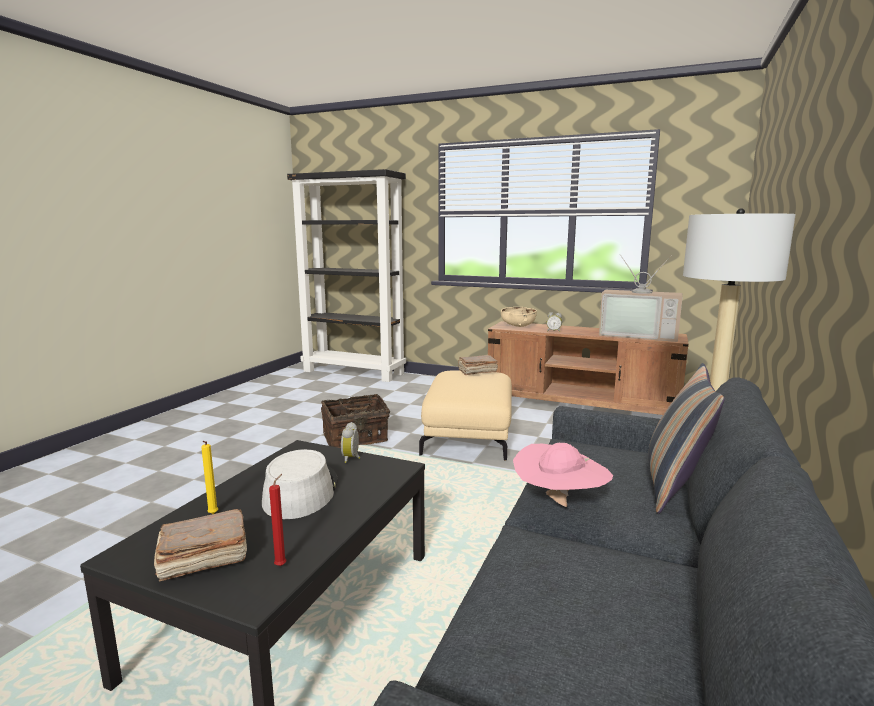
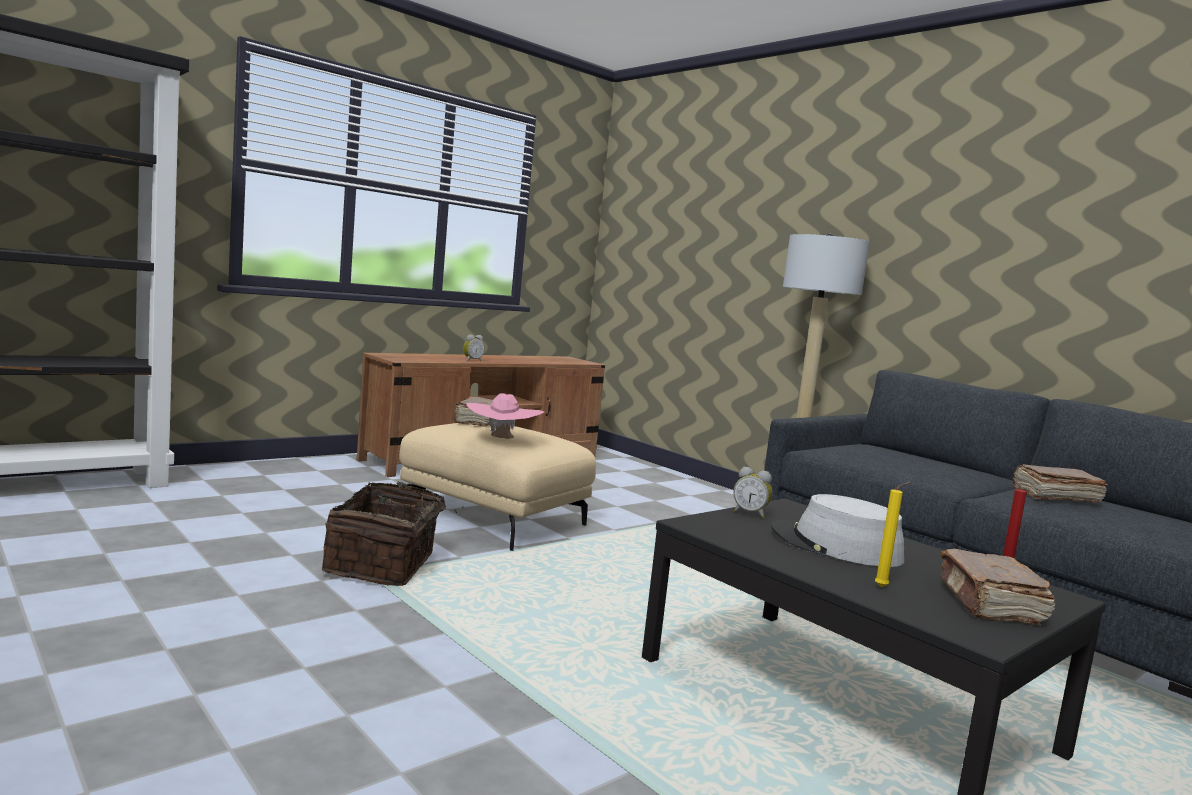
camera: 65 degrees left, 5 degrees down
beige bowl [501,307,537,327] -> none
pink hat [513,443,614,507] -> pink hat moved to [466,393,544,439]
television [599,254,683,342] -> none
pillow [648,363,725,514] -> none
none -> brown book [1013,464,1108,503]

